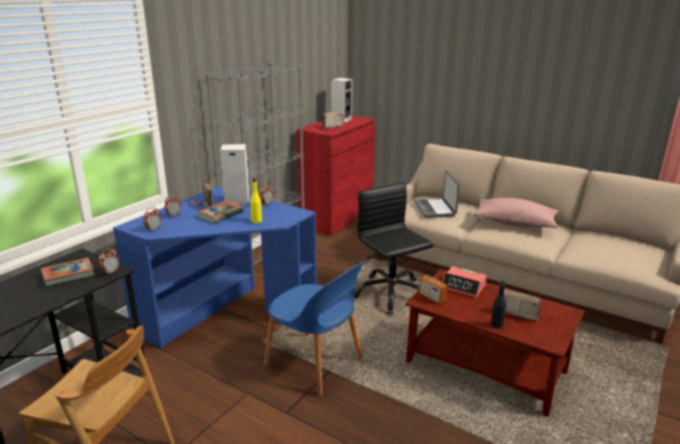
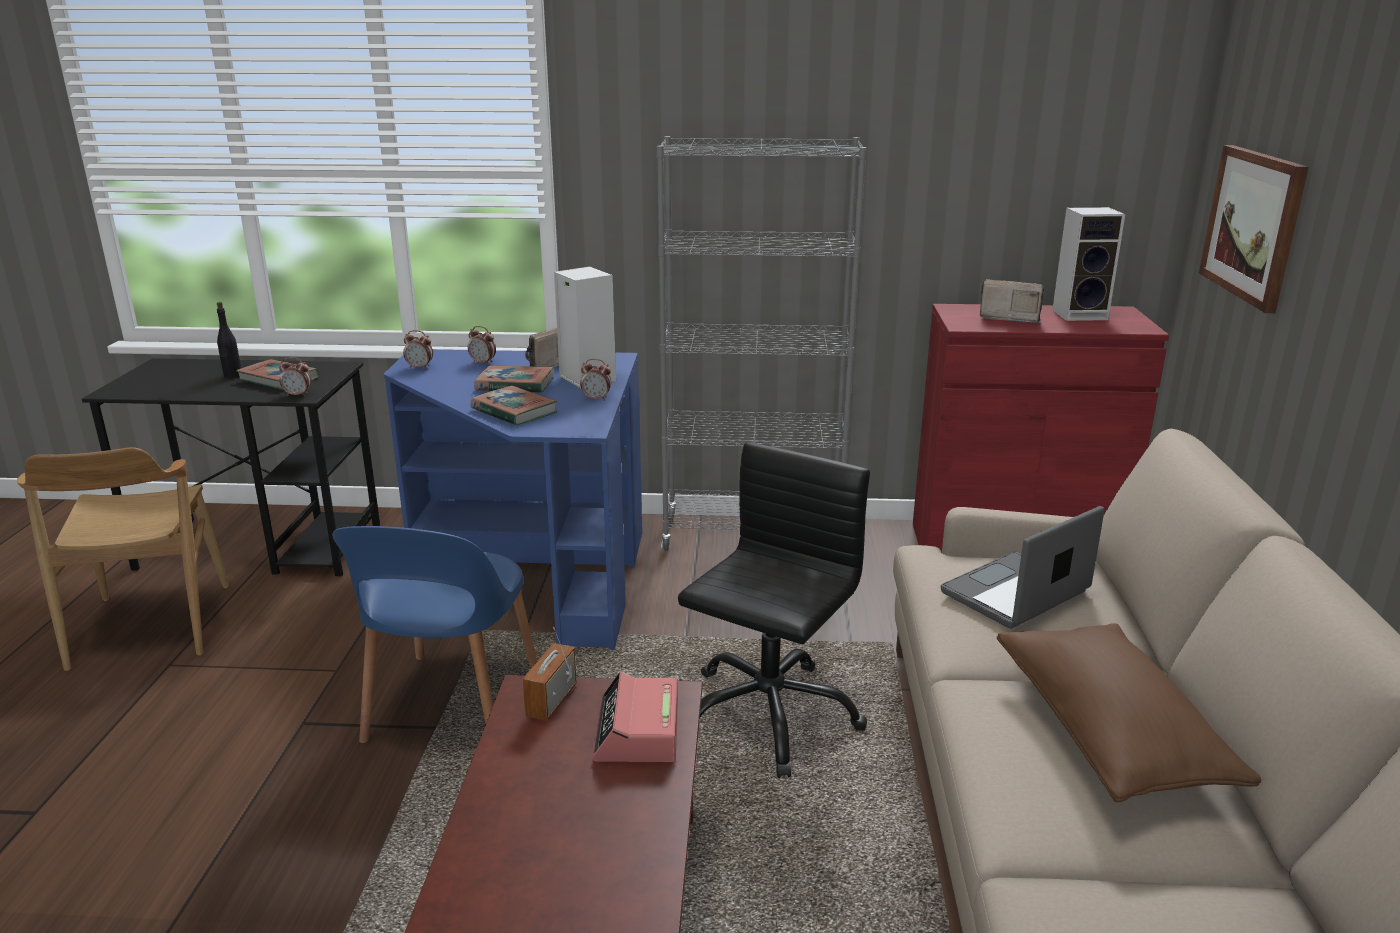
camera: 60 degrees right, 0 degrees up
yellow bottle [250,178,262,223] -> book [471,386,557,426]
pink pillow [473,198,558,228] -> brown pillow [997,623,1261,802]
black bottle [491,279,506,329] -> black bottle moved to [217,302,241,378]
radio [504,289,541,321] -> none
none -> picture [1199,145,1308,313]

